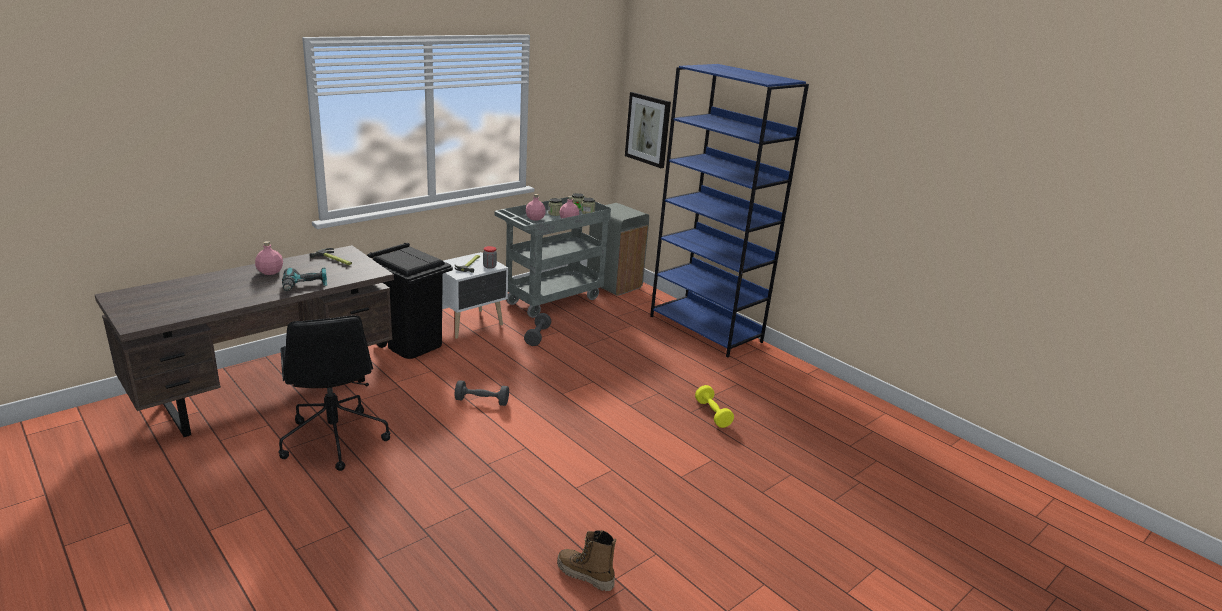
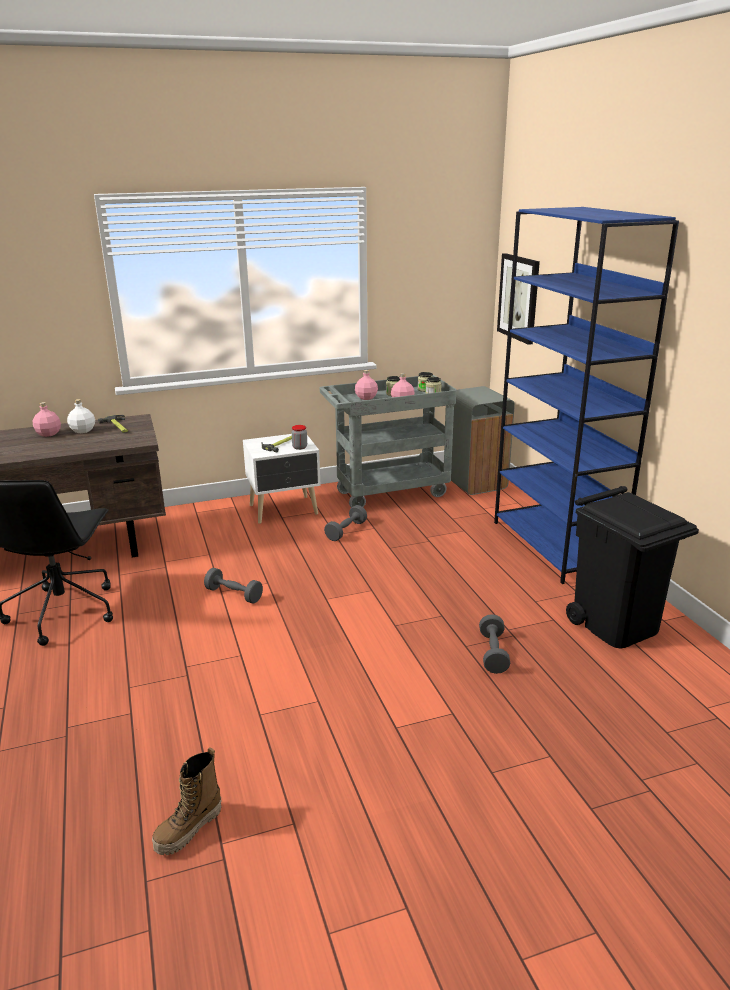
camera: 25 degrees right, 0 degrees up
power drill [282,267,327,291] -> none
black trash can [367,243,453,359] -> black trash can moved to [566,486,699,649]
boot [557,530,616,591] -> boot turned 105 degrees counterclockwise [152,747,222,855]
yellow dumbbell [695,385,734,428] -> grey dumbbell [479,614,510,674]
none -> white bottle [67,399,95,433]

